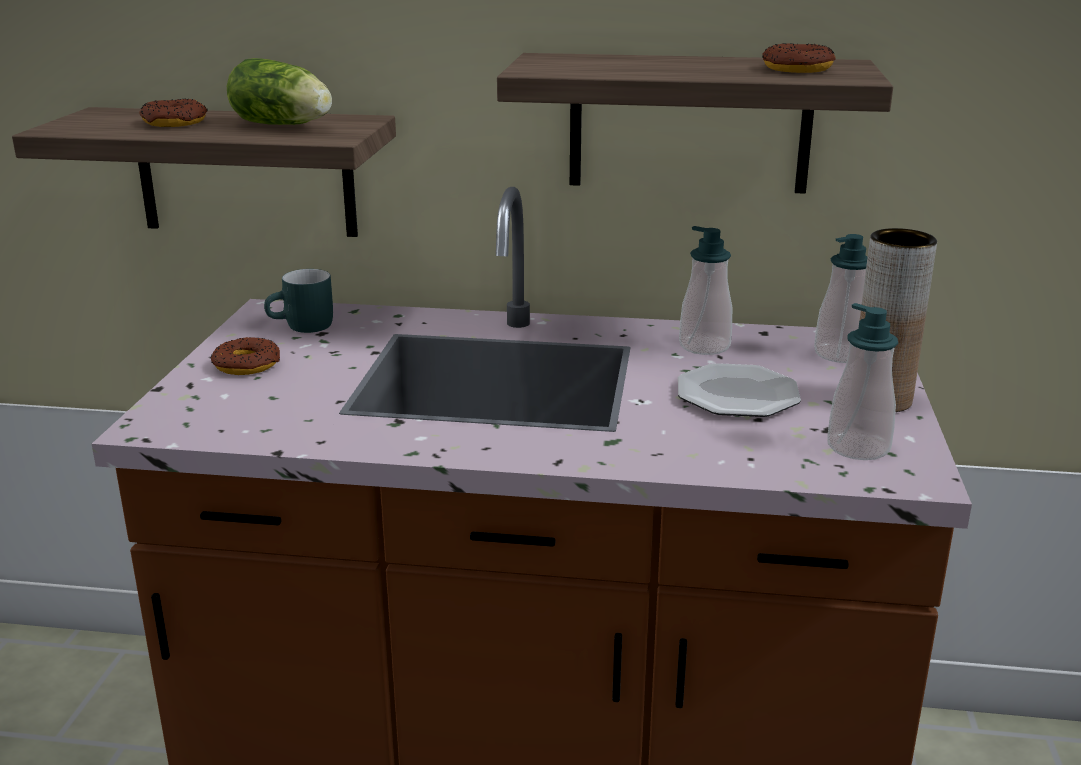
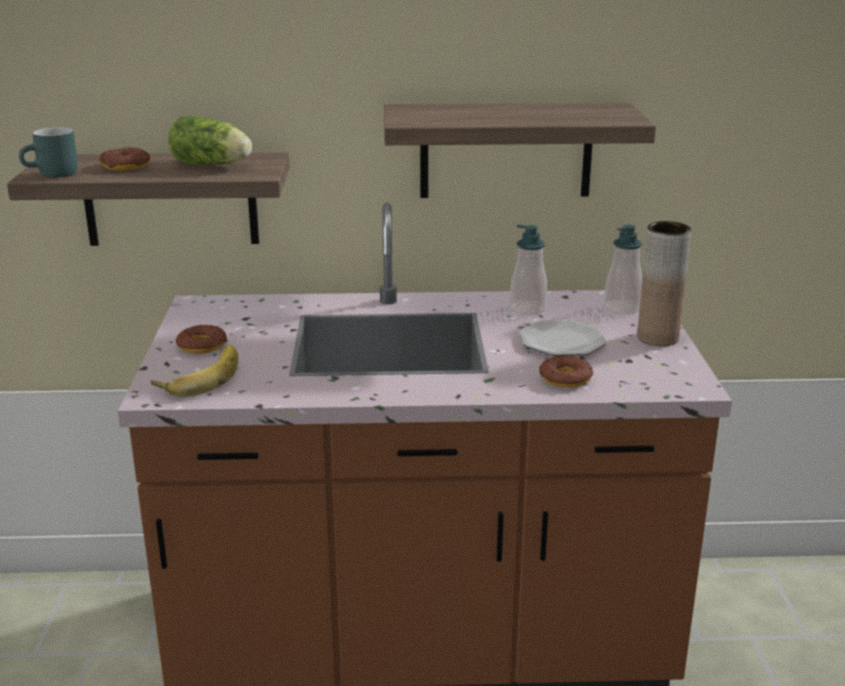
camera: 10 degrees left, 0 degrees up
turquoise mug [264,269,333,333] -> turquoise mug moved to [19,127,78,178]
donut [762,43,836,73] -> donut moved to [539,356,593,388]
soap dispenser [827,303,898,460] -> none
none -> banana [151,344,238,397]

